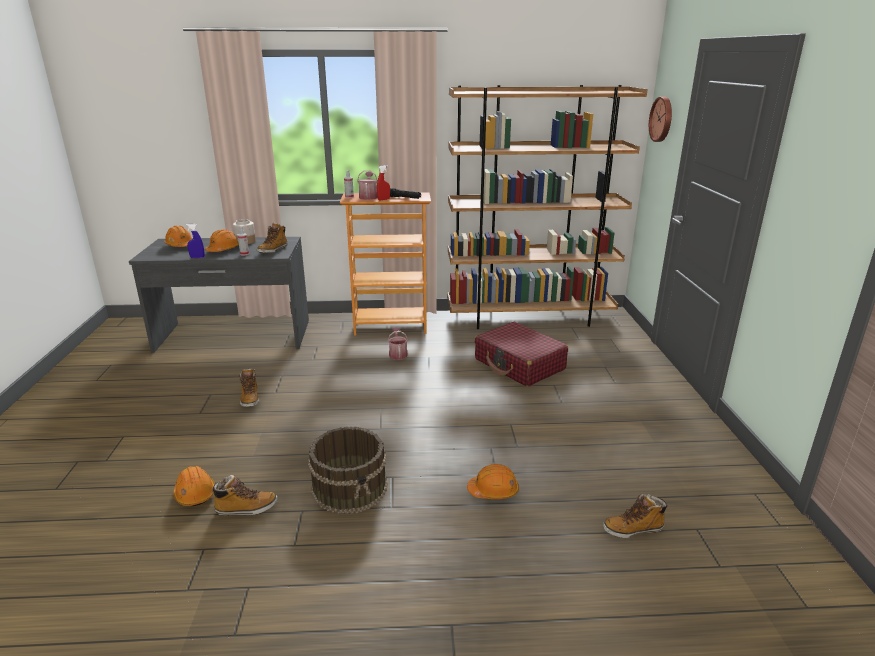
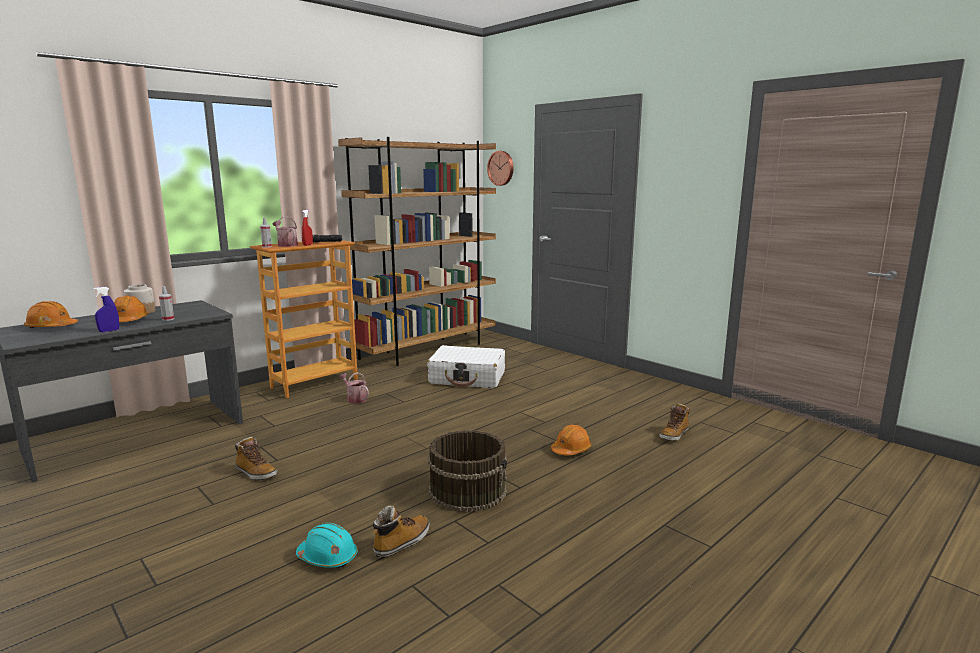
camera: 40 degrees left, 10 degrees down
orange hard hat [173,466,215,506] -> turquoise hard hat [296,523,358,568]
boot [257,222,288,254] -> none
red suitcase [475,322,568,387] -> white suitcase [427,345,505,389]

